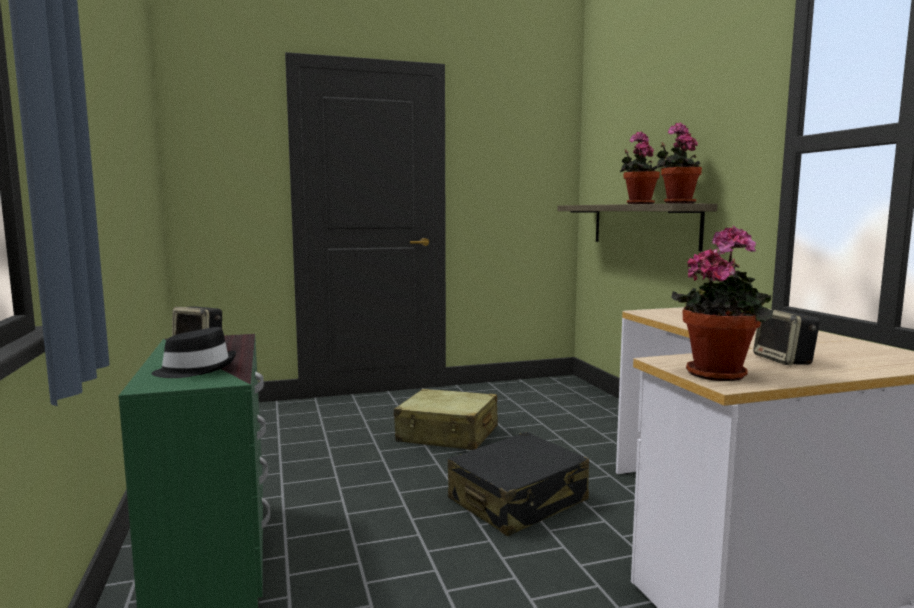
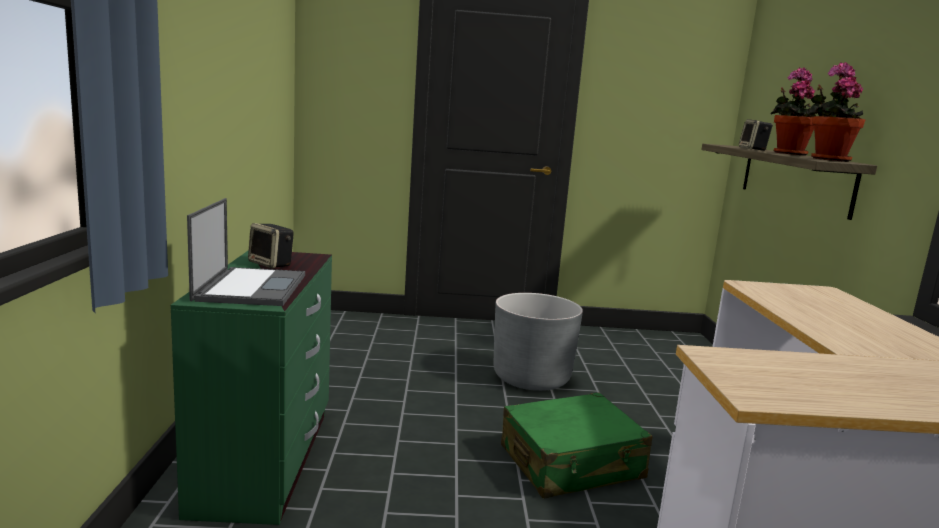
camera: 15 degrees right, 5 degrees up
black hat [151,327,236,378] -> laptop [187,198,305,306]
beige suitcase [394,389,498,450] -> grey planter [494,293,583,391]
black suitcase [448,432,589,536] -> green suitcase [501,393,653,499]
potted plant [671,226,774,381] -> none
speaker [753,309,820,365] -> speaker moved to [739,119,773,151]

